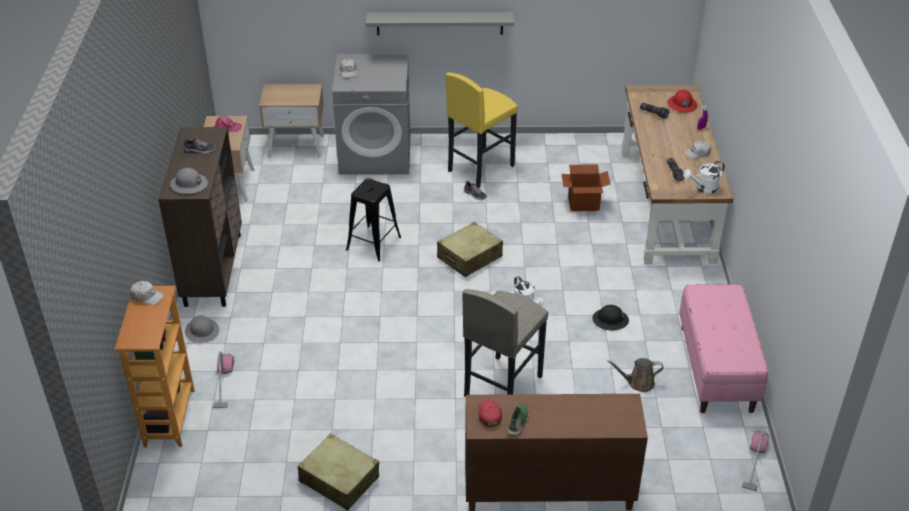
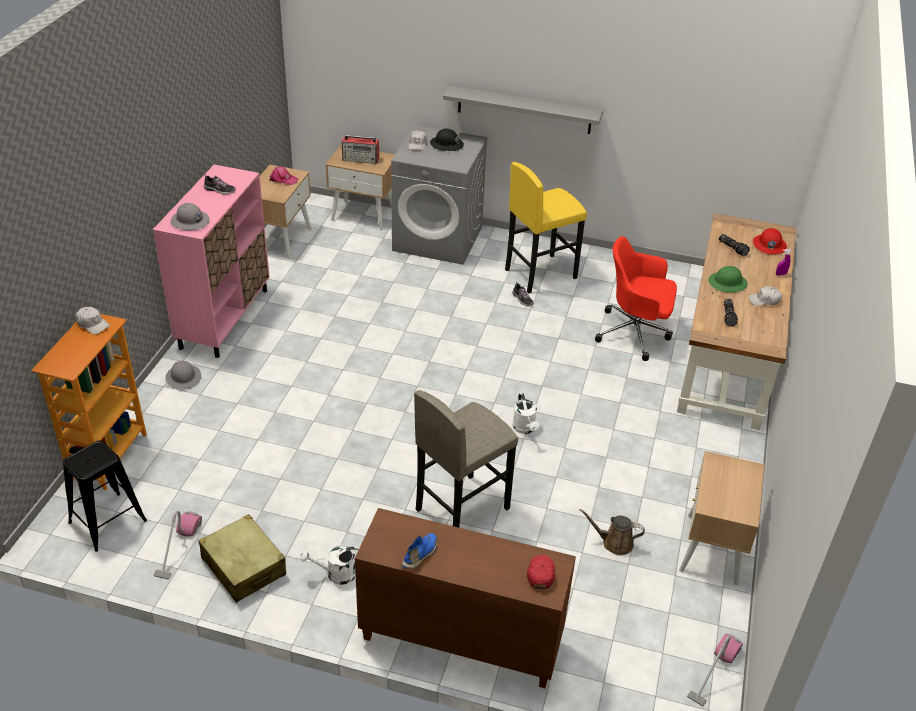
camera: 15 degrees right, 0 degrees up
brown cabinet [158,127,242,307] -> pink cabinet [153,165,270,358]
vacuum cleaner [213,351,234,408] -> vacuum cleaner moved to [153,511,202,579]
black stool [346,178,401,262] -> black stool moved to [63,440,147,552]
beige suitcase [437,222,503,277] -> none
red cap [478,400,502,427] -> red cap moved to [527,555,555,589]
green shoe [508,403,529,436] -> blue shoe [402,533,437,569]
cardboard box [561,164,610,211] -> red office chair [595,236,677,361]
black hard hat [592,305,629,330] -> black hard hat moved to [430,128,464,151]
pink bench [679,284,768,413] -> beige nightstand [679,451,764,585]
white watering can [683,161,725,194] -> white watering can moved to [300,545,359,585]
none -> radio [342,135,379,164]
none -> green hard hat [708,266,748,293]

